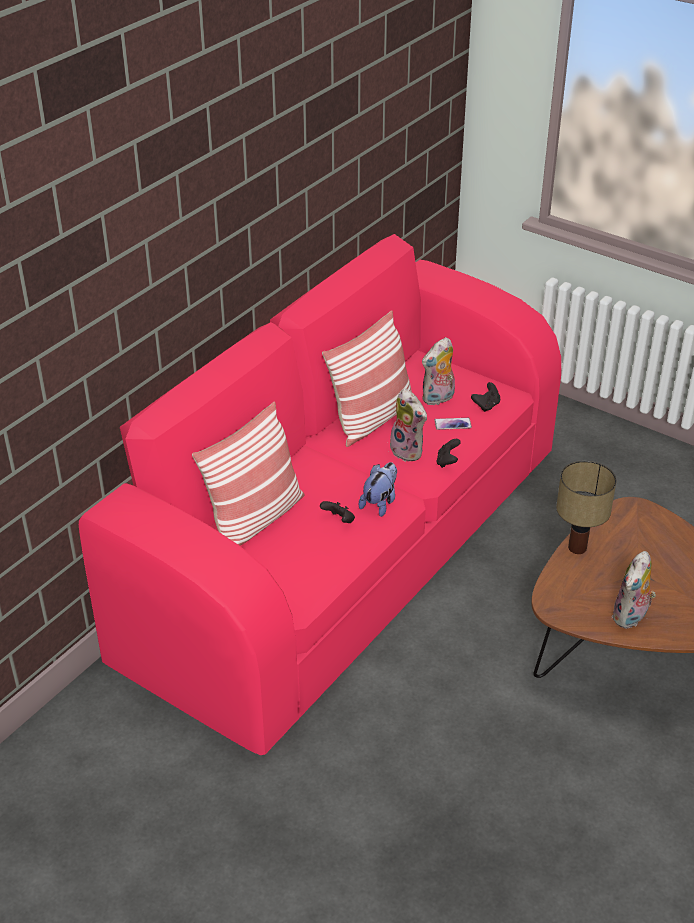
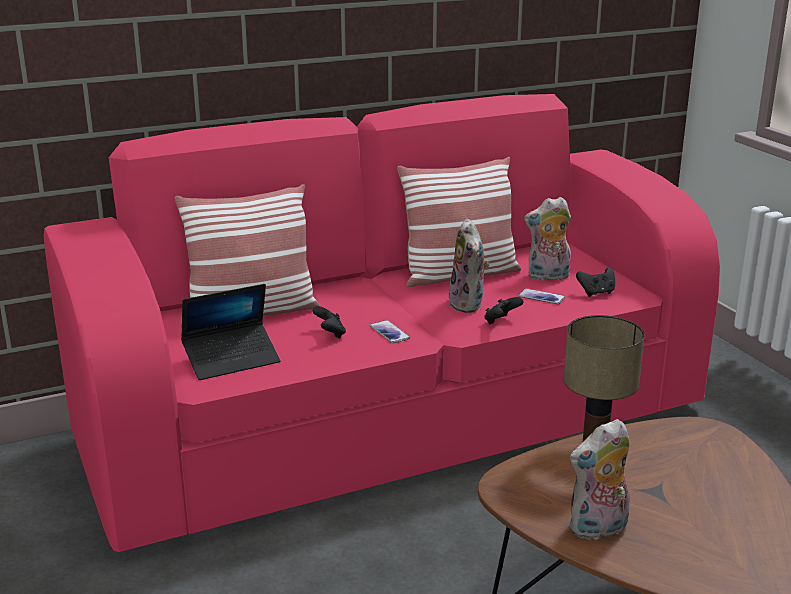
camera: 30 degrees right, 15 degrees down
plush toy [359,462,397,517] -> phone [370,320,410,343]
none -> laptop [181,284,281,380]

